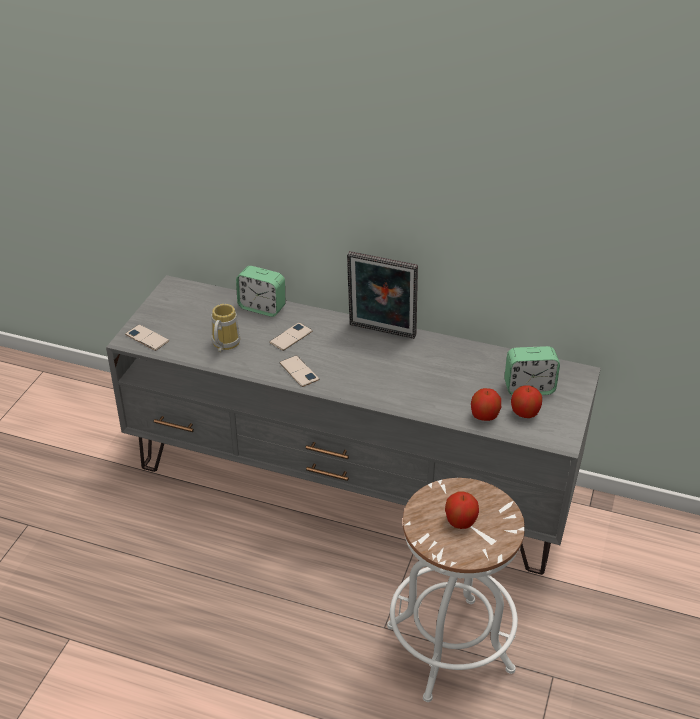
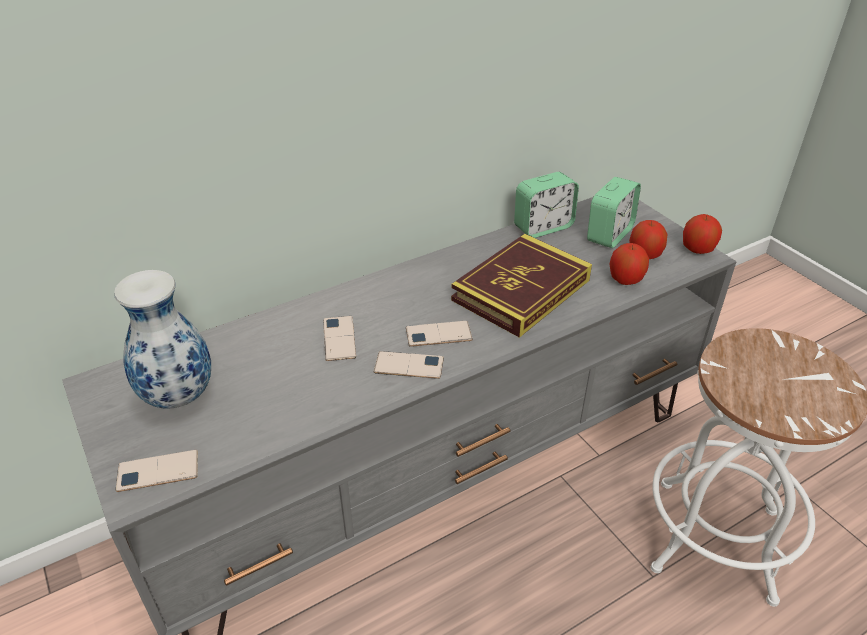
camera: 50 degrees left, 0 degrees up
mug [211,304,240,352] -> none
alarm clock [236,266,285,317] -> alarm clock moved to [514,172,579,238]
picture frame [347,251,418,339] -> none
apple [445,491,479,529] -> apple moved to [683,214,722,254]
none -> vase [114,270,211,409]
none -> phone [406,321,473,347]
none -> book [451,234,592,338]

